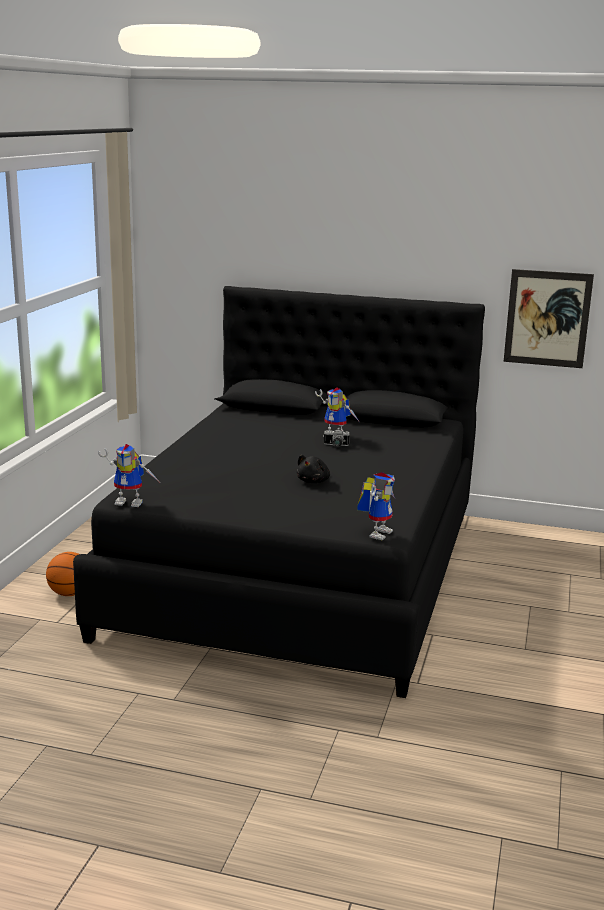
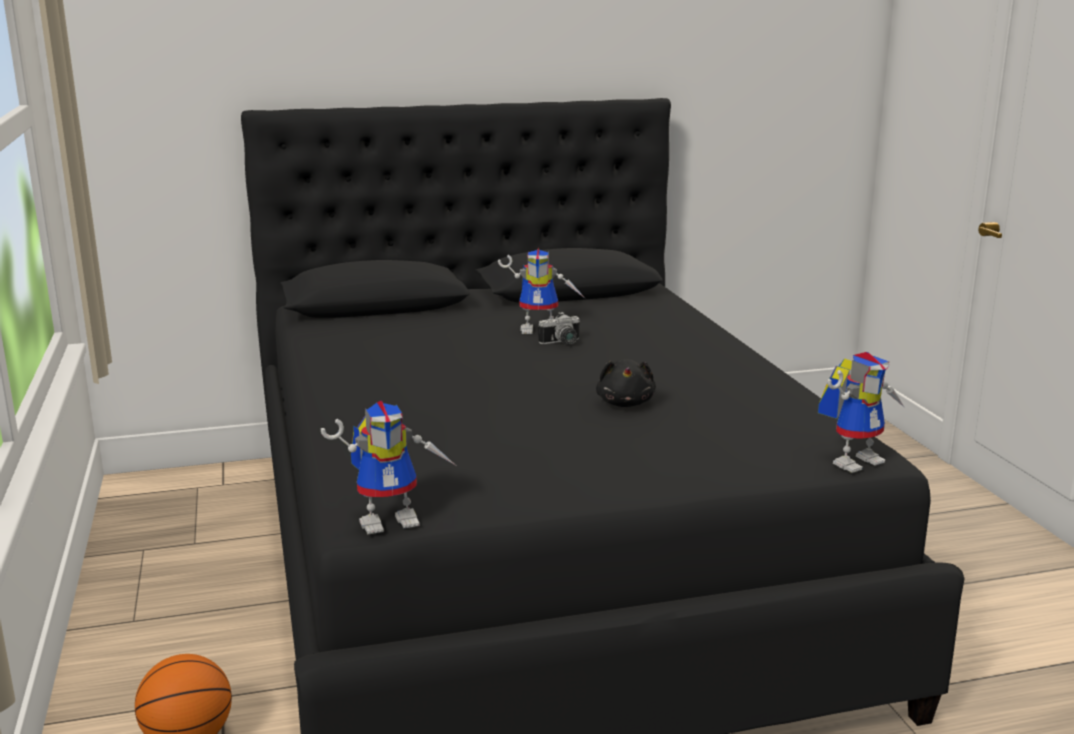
camera: 30 degrees left, 0 degrees up
toy robot [357,472,395,540] -> toy robot turned 60 degrees clockwise [818,352,904,473]
picture [504,269,594,368] -> none

